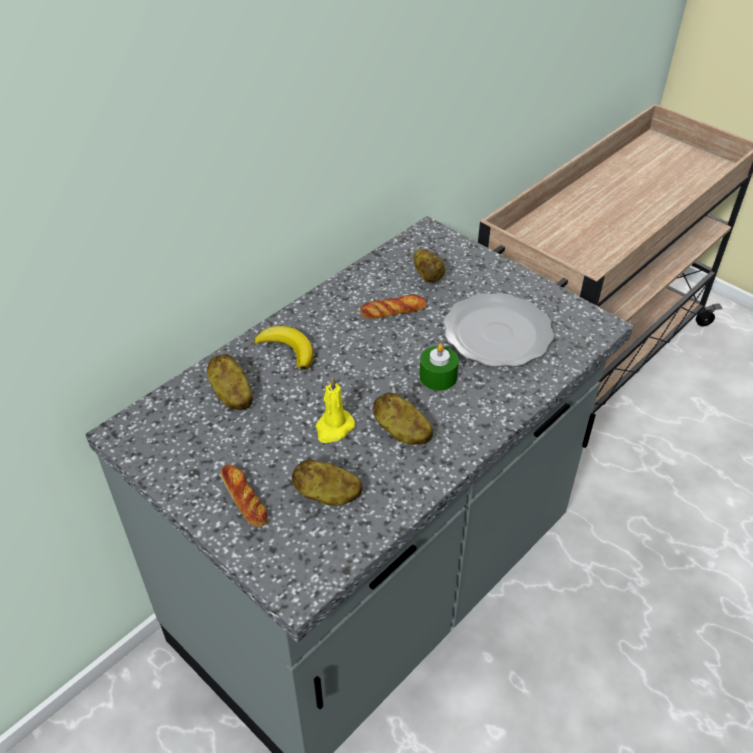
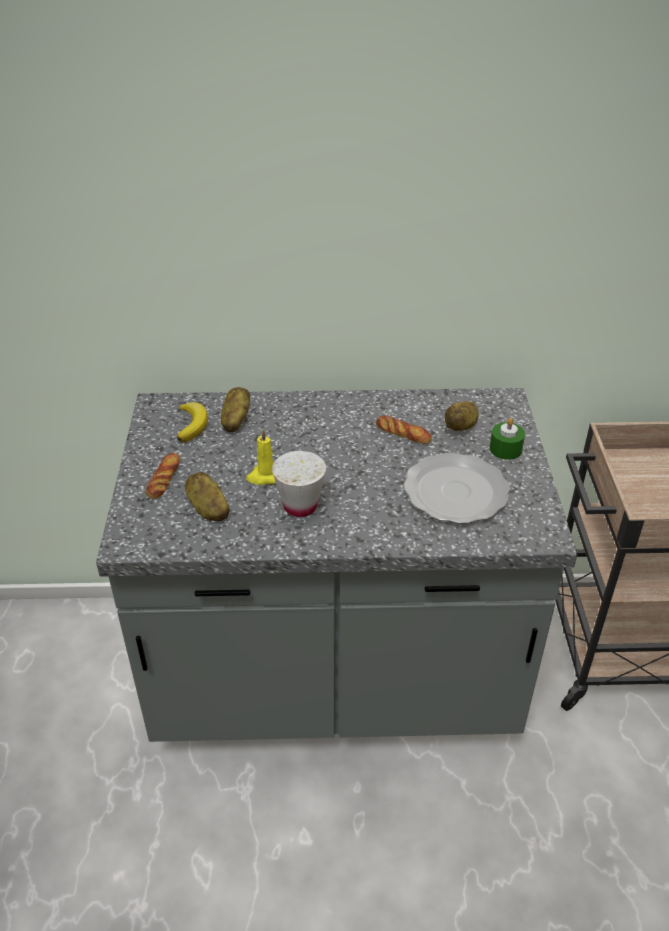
camera: 45 degrees right, 5 degrees down
banana [254,326,313,370] -> banana moved to [177,402,208,442]
potato [373,392,433,445] -> white cup [272,451,326,517]
green candle [419,343,459,391] -> green candle moved to [490,418,525,460]

